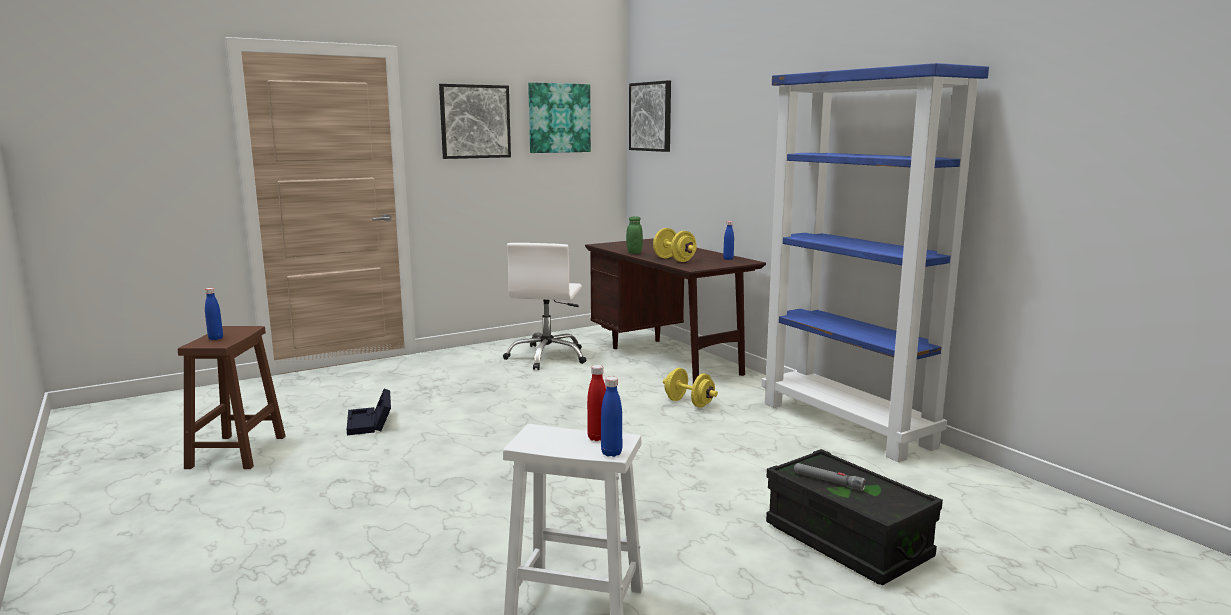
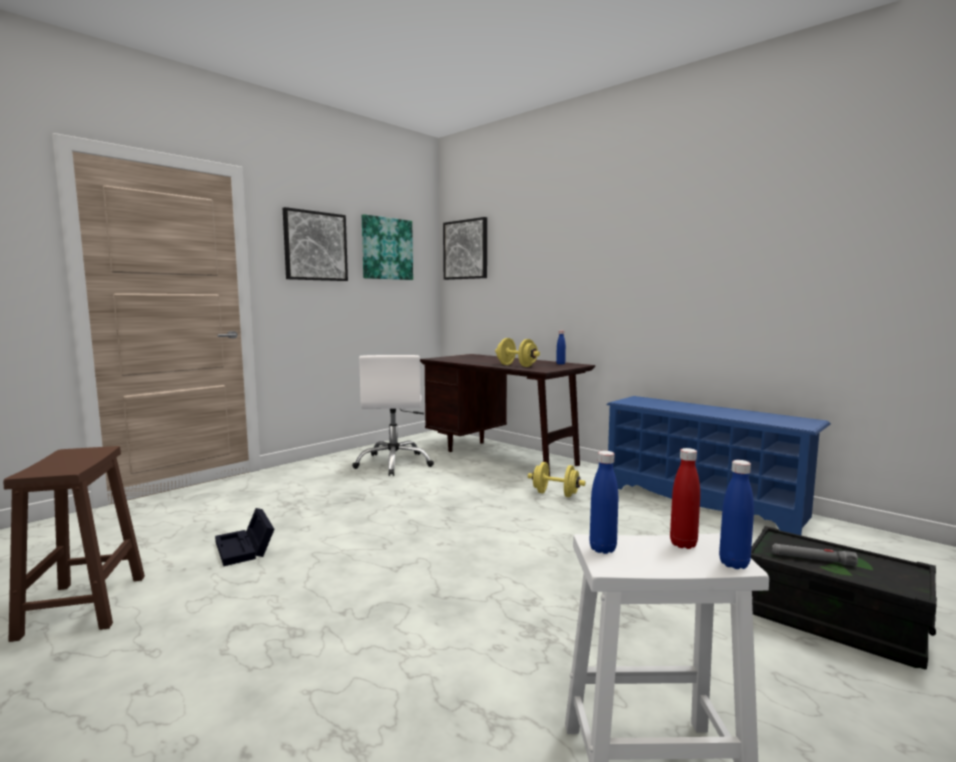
camera: 15 degrees left, 5 degrees down
blue bottle [205,288,223,340] -> blue bottle moved to [590,451,618,554]
green jar [626,216,643,254] -> none
blue bookcase [762,63,989,462] -> blue shoe rack [606,396,831,535]

